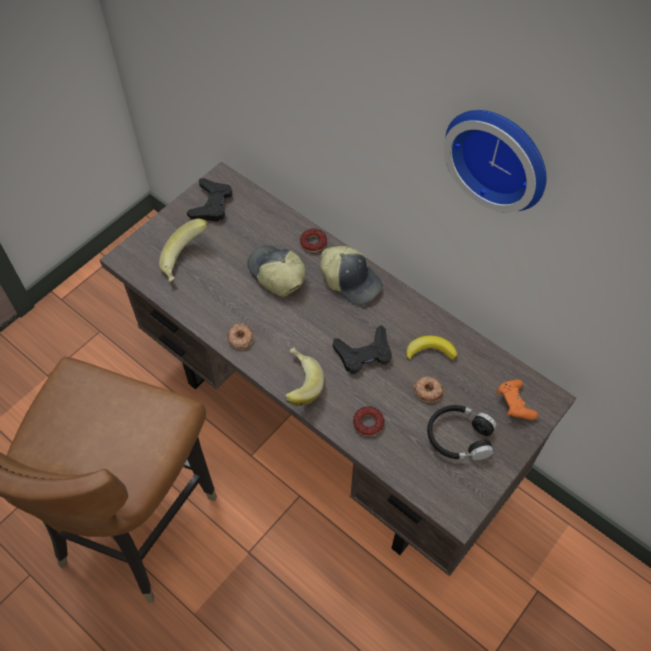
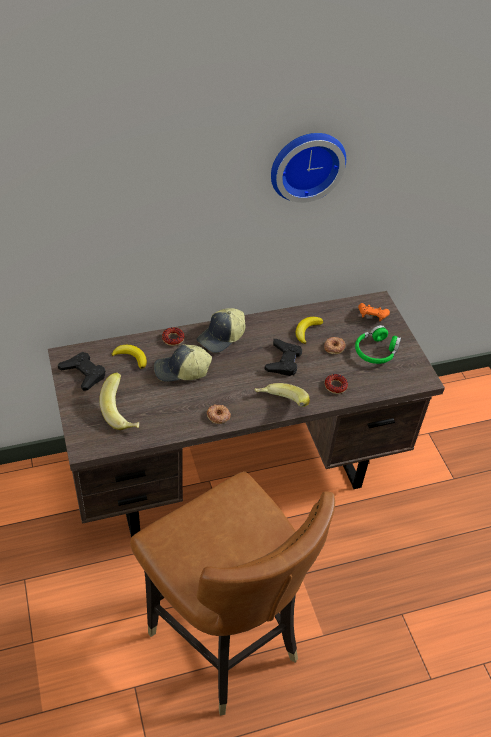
camera: 60 degrees left, 10 degrees down
cap [320,246,383,306] -> cap turned 150 degrees clockwise [196,308,245,353]
black headphones [427,405,497,460] -> green headphones [355,325,401,364]
none -> banana [112,345,147,369]

